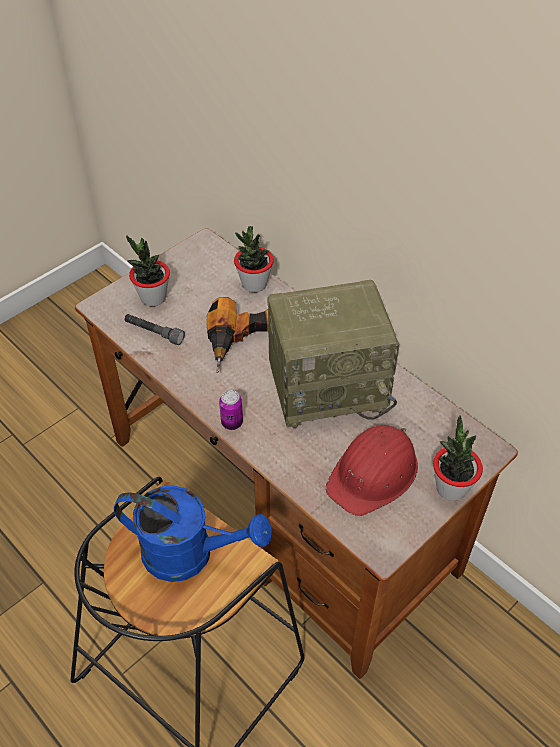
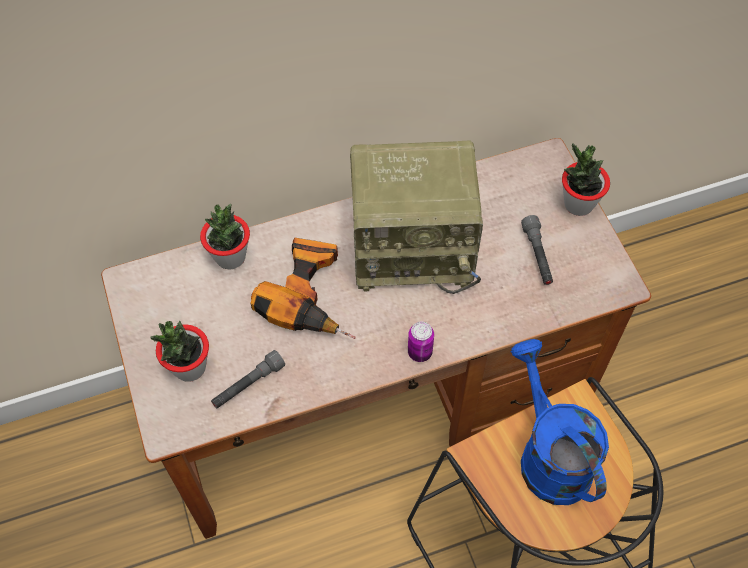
camera: 65 degrees left, 10 degrees up
blue watering can [114,485,272,582] -> blue watering can turned 60 degrees counterclockwise [510,339,609,505]
radio [267,280,400,428] -> radio turned 75 degrees clockwise [350,140,483,294]
red hard hat [325,425,418,516] -> grey flashlight [521,215,553,285]

